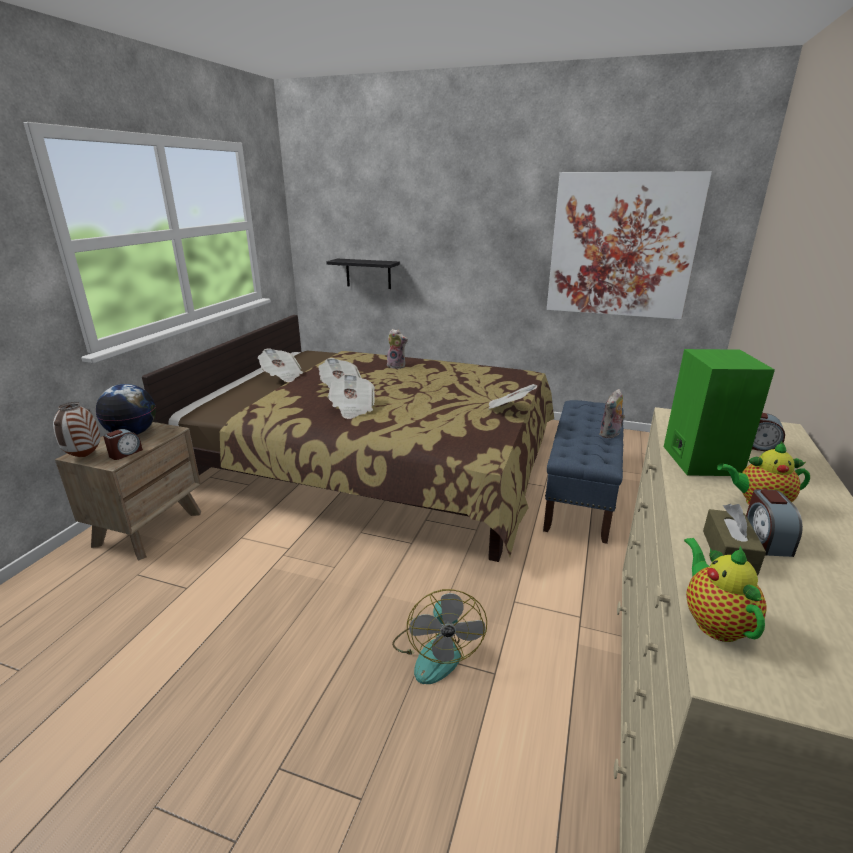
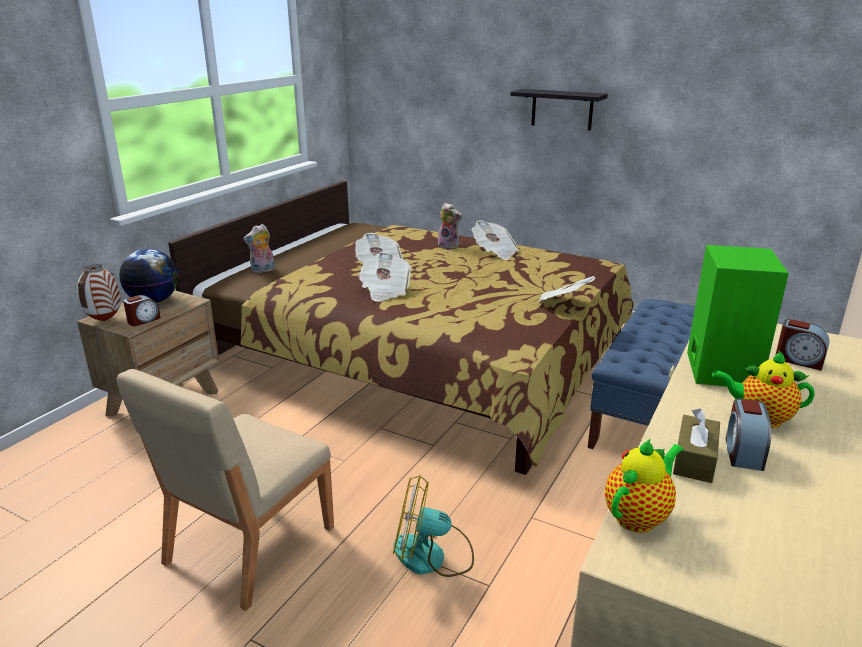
camera: 10 degrees right, 0 degrees up
newspaper [258,349,303,382] -> newspaper moved to [471,220,519,260]
black shelf [327,259,400,289] -> black shelf moved to [510,89,608,130]
fan [392,589,487,684] -> fan turned 90 degrees clockwise [393,474,474,577]
picture [547,171,712,319] -> none
plush toy [599,389,625,438] -> plush toy moved to [243,224,275,273]
teapot [684,538,767,642] -> teapot turned 45 degrees clockwise [605,438,684,533]
none -> beige chair [117,369,334,611]

